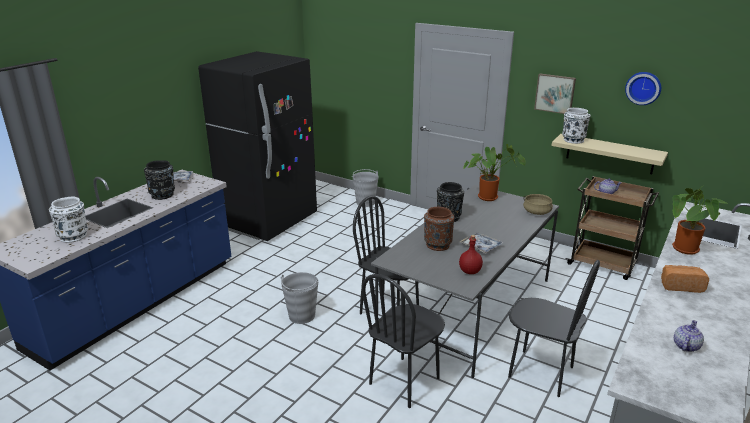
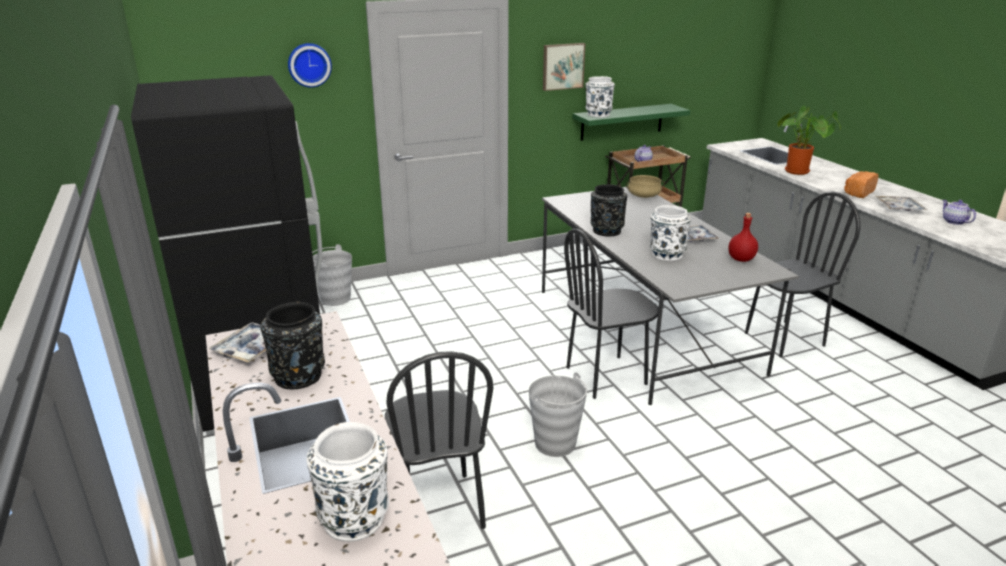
camera: 55 degrees left, 0 degrees up
black chair [362,274,445,408] -> black chair moved to [385,351,493,529]
brown vase [424,207,454,251] -> white vase [650,205,691,261]
potted plant [463,144,526,201] -> none
beige shelf [552,134,668,174] -> green shelf [572,104,690,141]
wall clock [625,72,661,105] -> wall clock moved to [288,43,332,88]
none -> tray [876,196,928,211]

